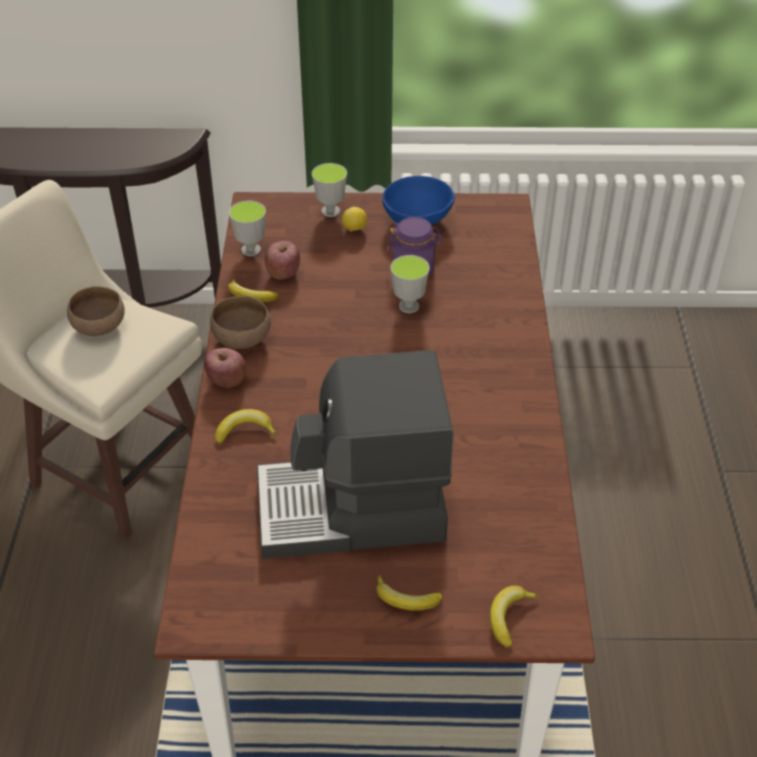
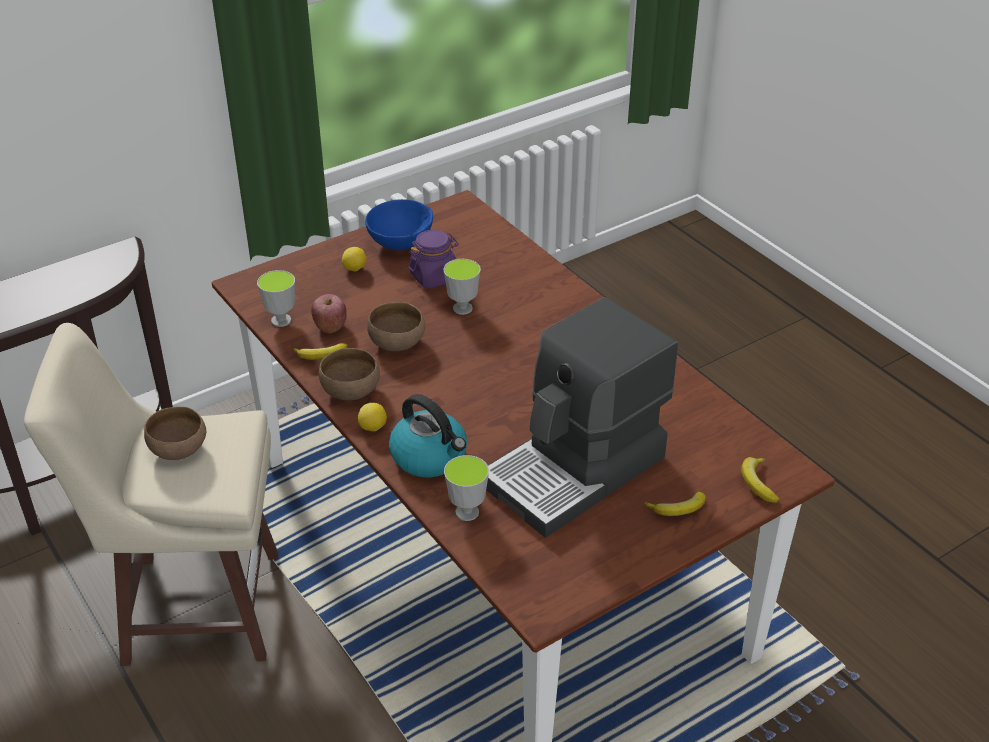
camera: 35 degrees left, 5 degrees down
apple [204,348,246,388] -> lemon [358,403,387,431]
banana [215,409,277,444] -> kettle [389,394,467,477]
cup [312,163,347,217] -> cup moved to [444,455,489,521]
none -> brown bowl [367,302,425,351]

